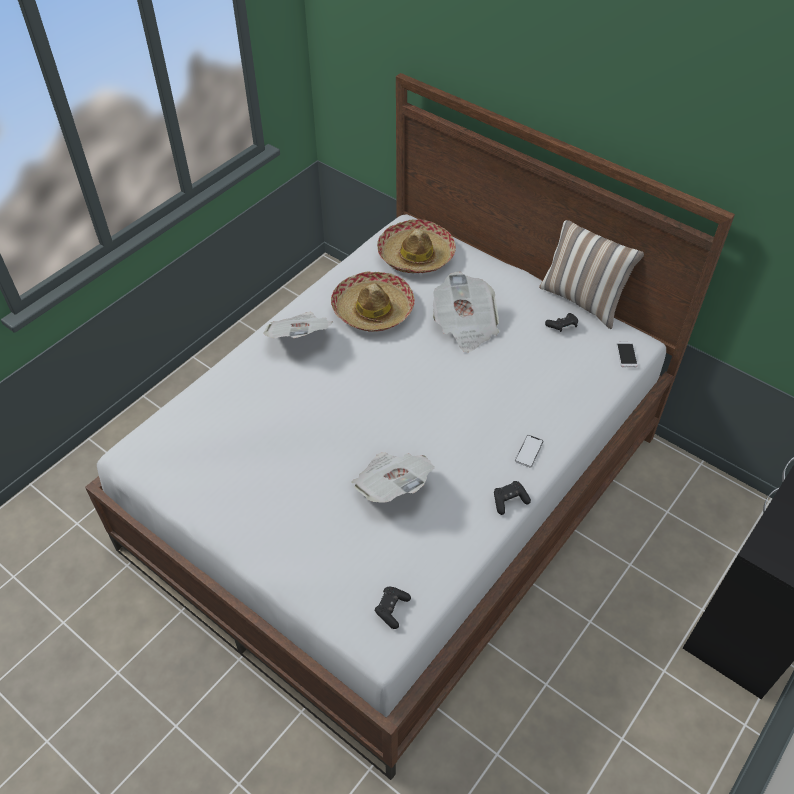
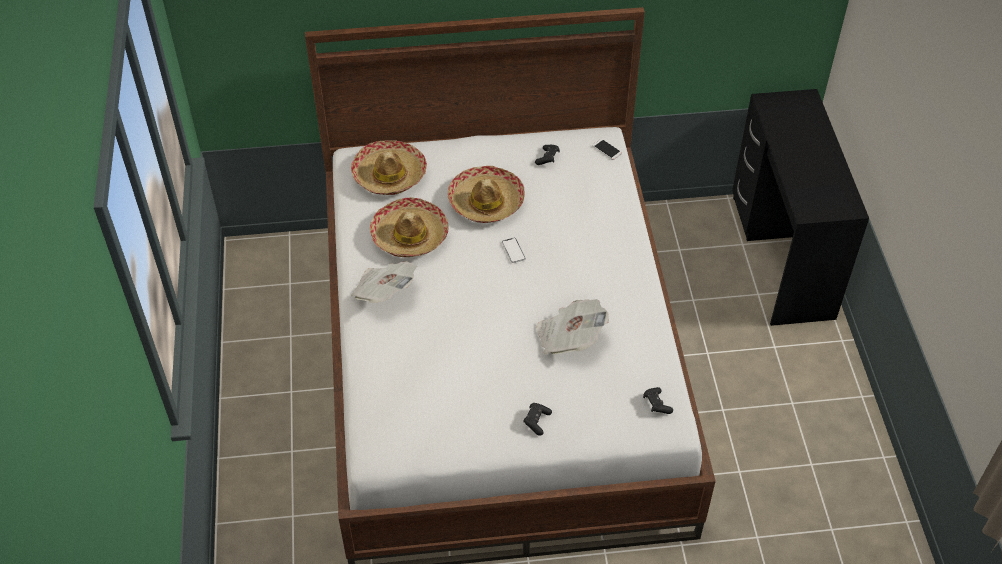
camera: 45 degrees left, 0 degrees up
newspaper [433,272,499,353] -> hat [448,166,525,223]
black game controller [494,481,531,515] -> black game controller moved to [523,403,552,436]
phone [515,435,544,468] -> phone moved to [502,238,526,263]
pillow [539,220,644,329] -> none

